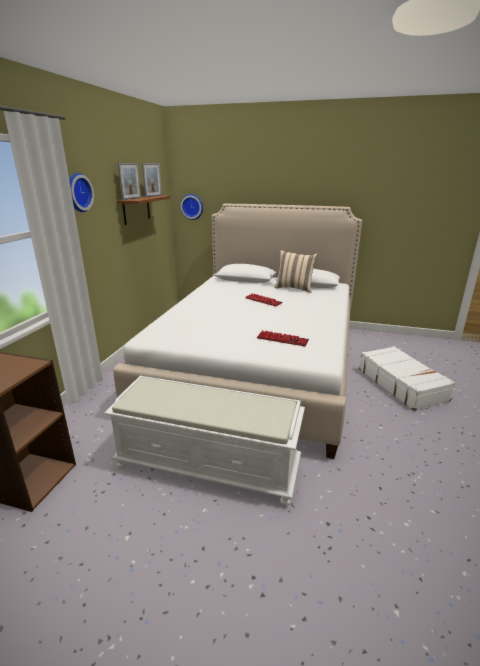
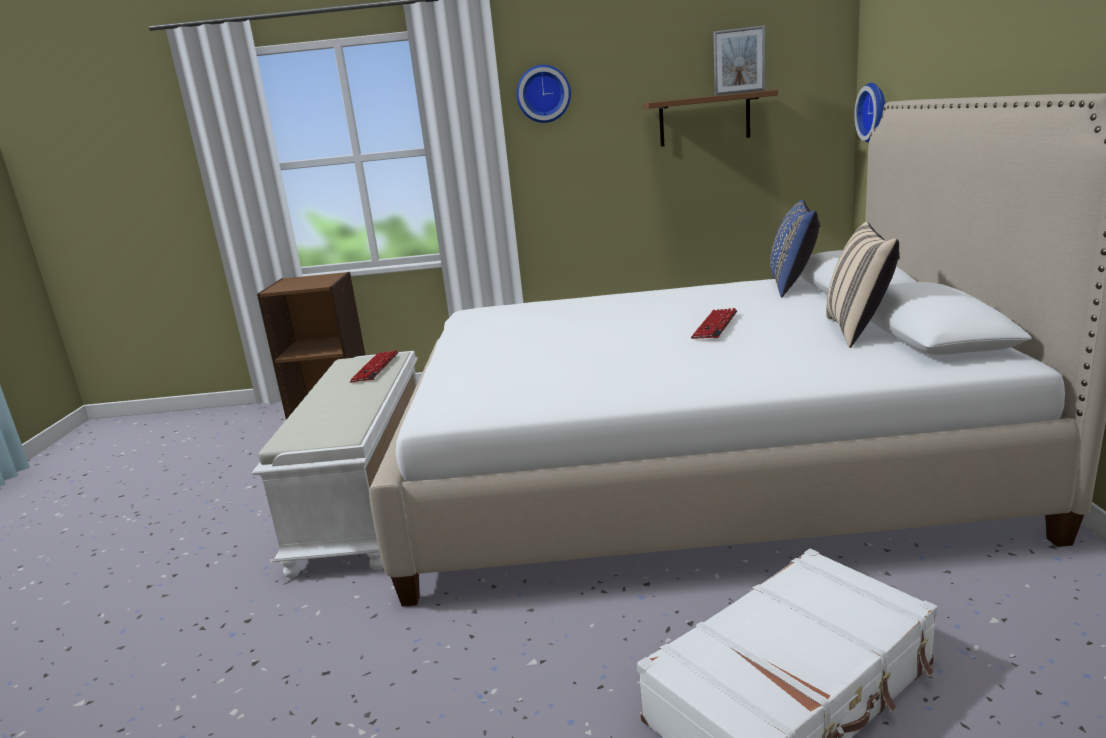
camera: 75 degrees right, 5 degrees down
picture frame [118,163,141,200] -> none
keyboard [257,330,309,347] -> keyboard moved to [350,350,398,383]
none -> blue pillow [770,200,820,297]

